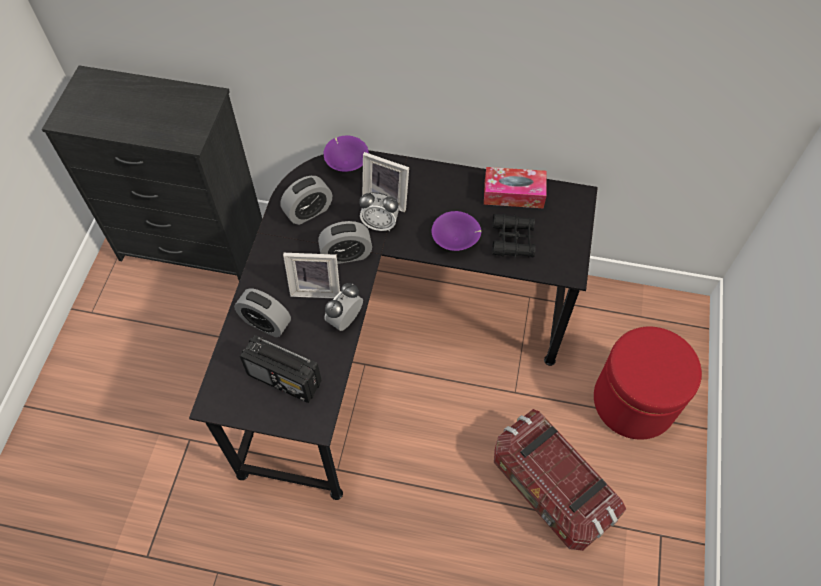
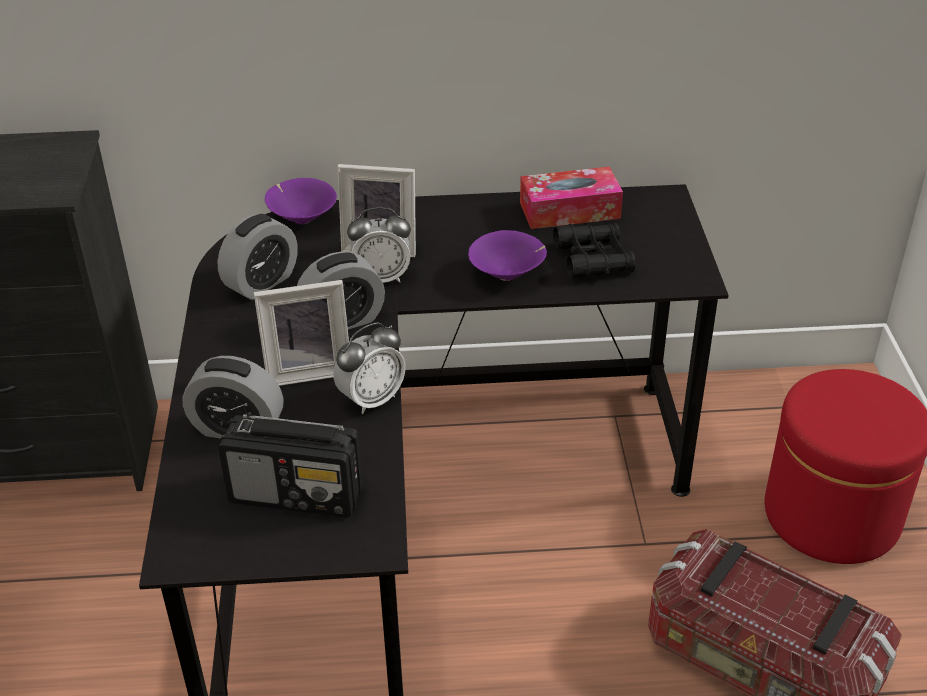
camera: 15 degrees left, 20 degrees down
alarm clock [324,283,363,331] -> alarm clock turned 150 degrees counterclockwise [333,322,405,414]

